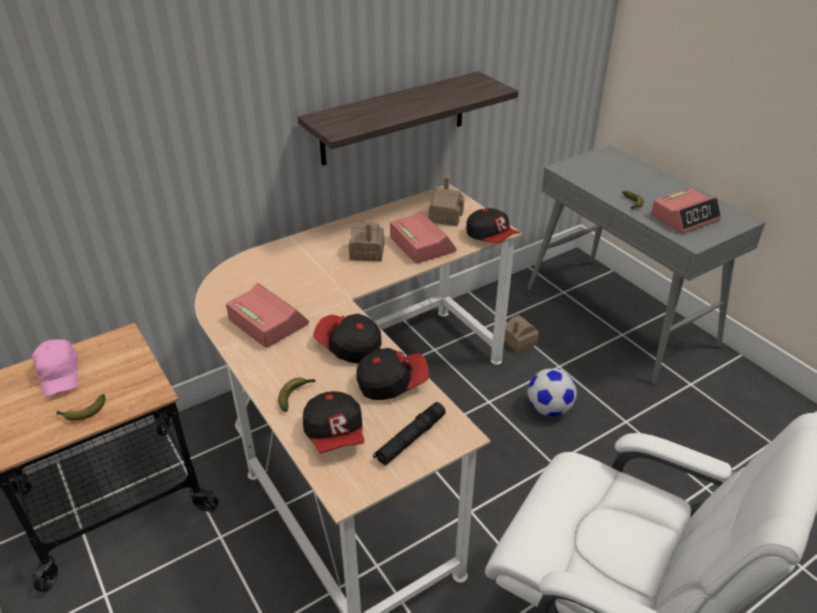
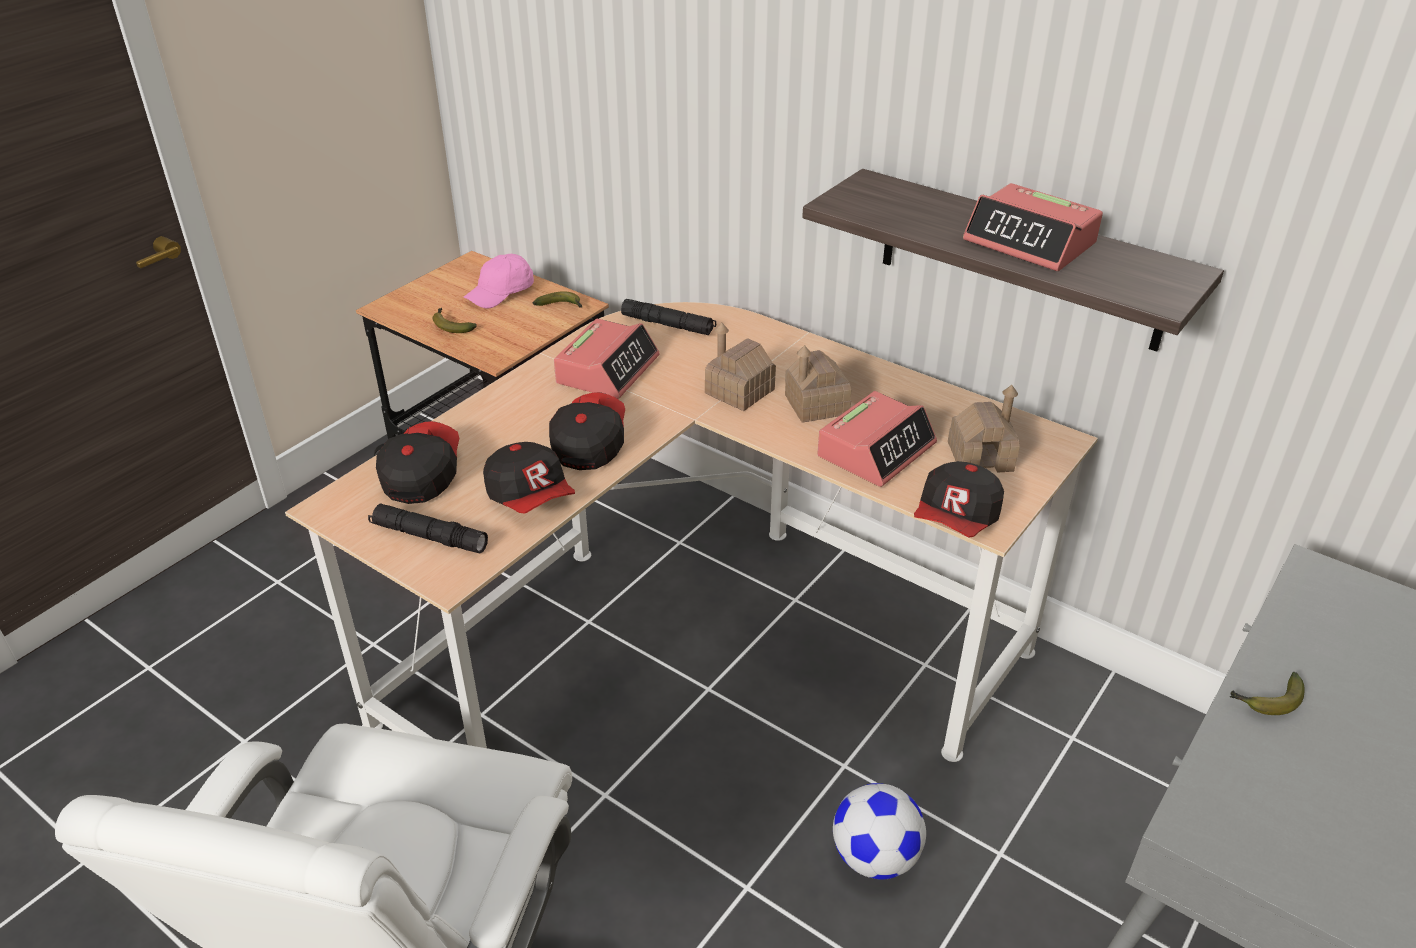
camera: 70 degrees right, 0 degrees up
banana [278,377,316,412] -> banana moved to [533,291,583,308]
cap [303,391,365,453] -> cap turned 135 degrees clockwise [376,421,459,504]
toy house [504,315,539,353] -> toy house moved to [705,323,776,411]
alarm clock [651,188,721,233] -> alarm clock moved to [963,183,1103,271]
none -> black flashlight [621,299,716,335]

